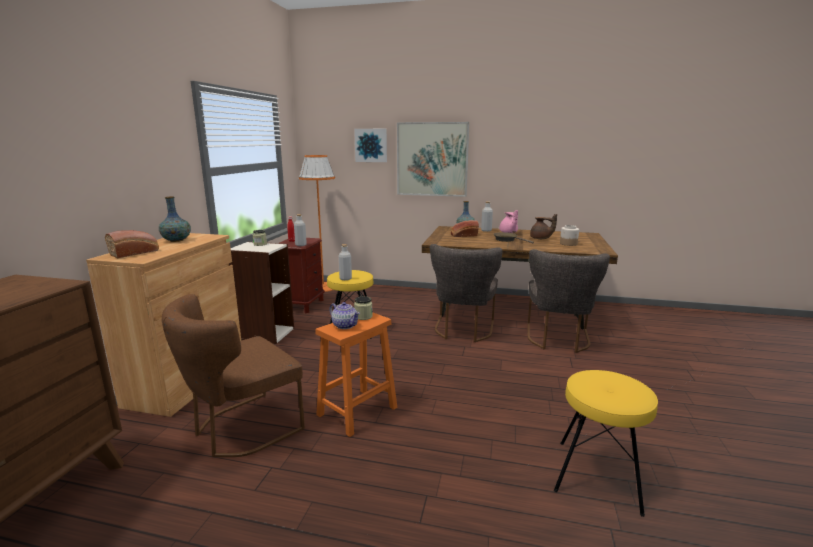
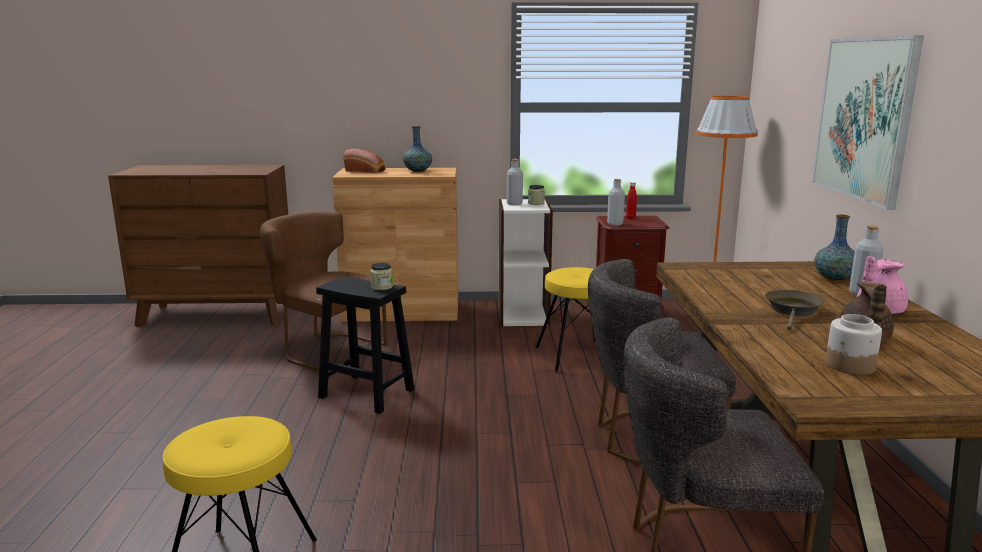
camera: 75 degrees right, 0 degrees up
orange stool [315,312,397,437] -> black stool [316,276,415,414]
teapot [330,302,360,329] -> none
grey bottle [339,244,352,280] -> grey bottle moved to [507,159,523,205]
picture [354,129,387,162] -> none
bread [451,220,479,237] -> none

